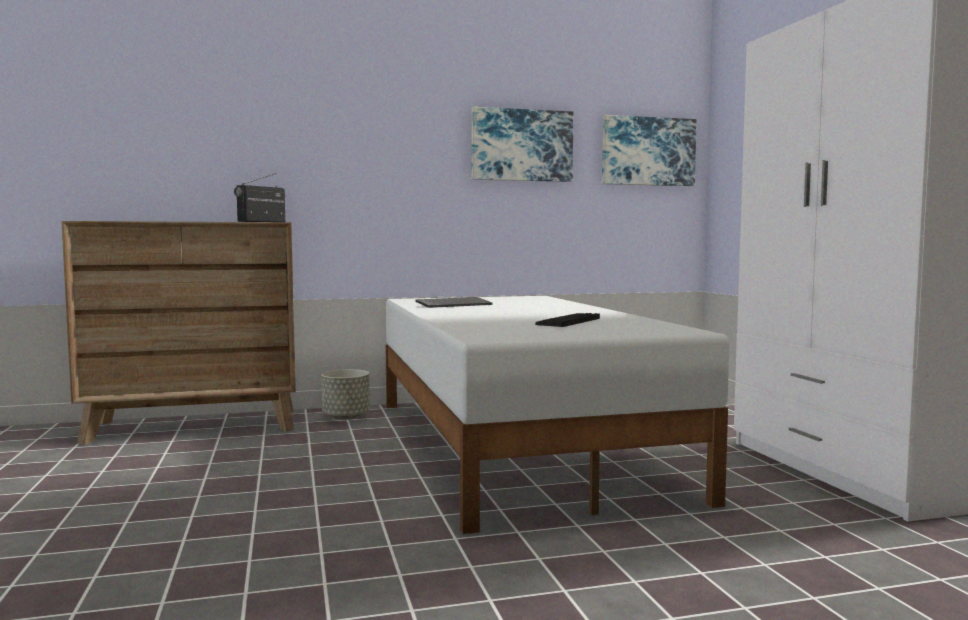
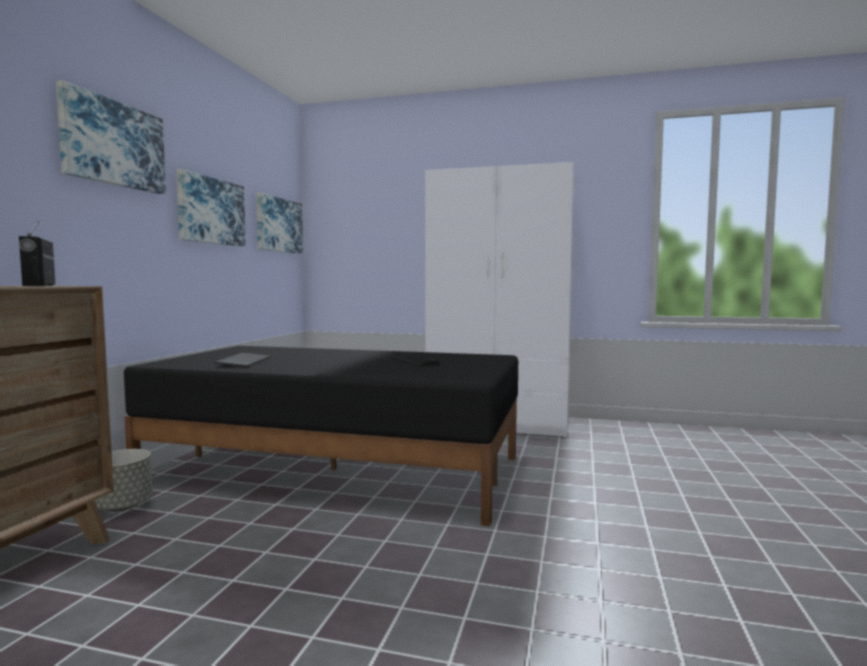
camera: 60 degrees left, 0 degrees up
white bed [385,296,729,534] -> black bed [124,346,518,526]
none -> picture [56,80,166,194]

